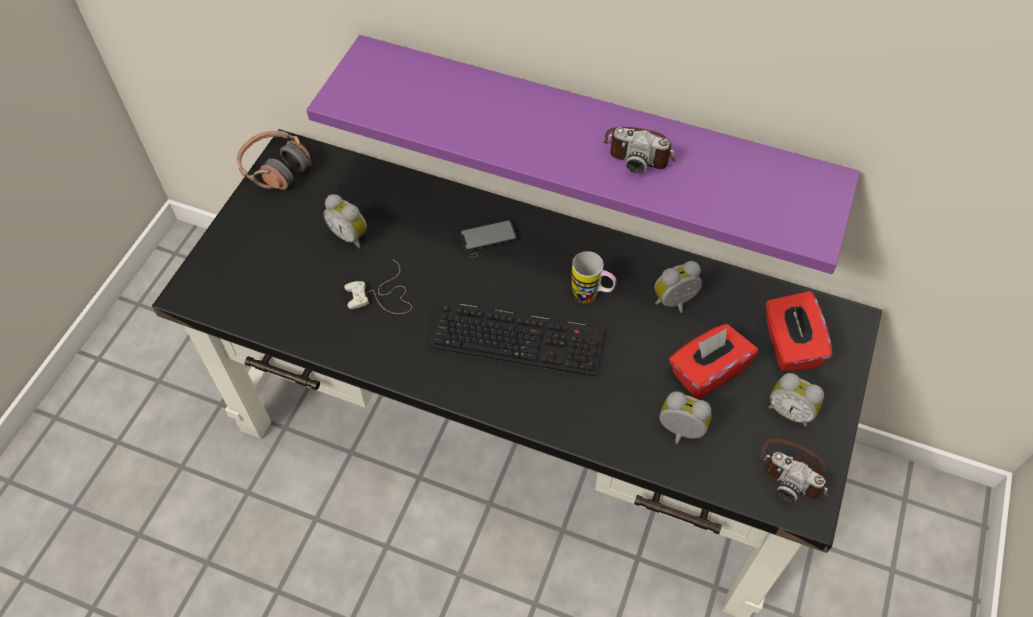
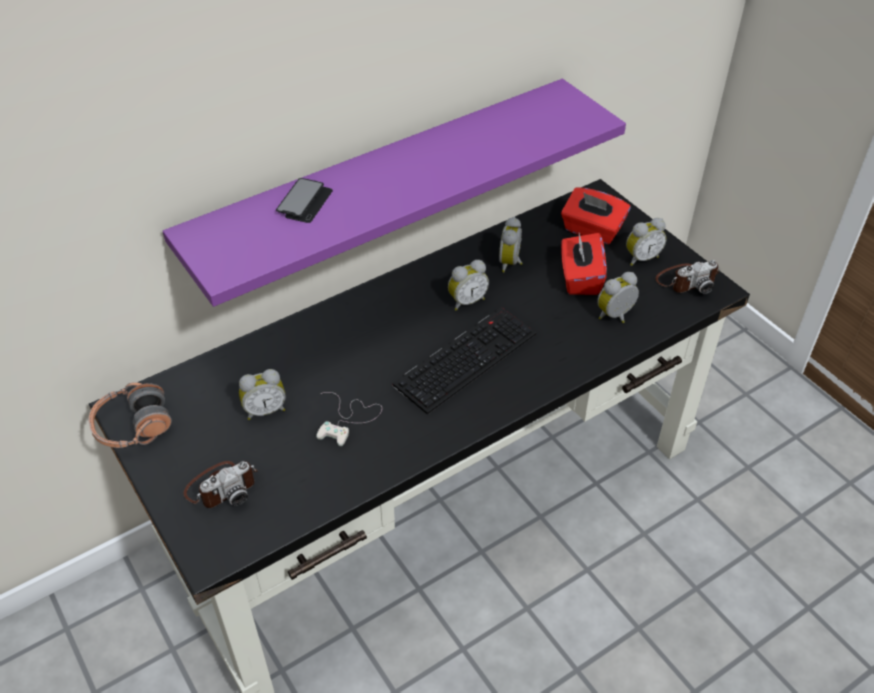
camera: 55 degrees left, 10 degrees down
phone [460,220,519,261] -> phone moved to [276,178,333,223]
mug [572,251,616,303] -> alarm clock [448,260,489,311]
camera [604,127,675,174] -> camera moved to [184,461,258,508]

